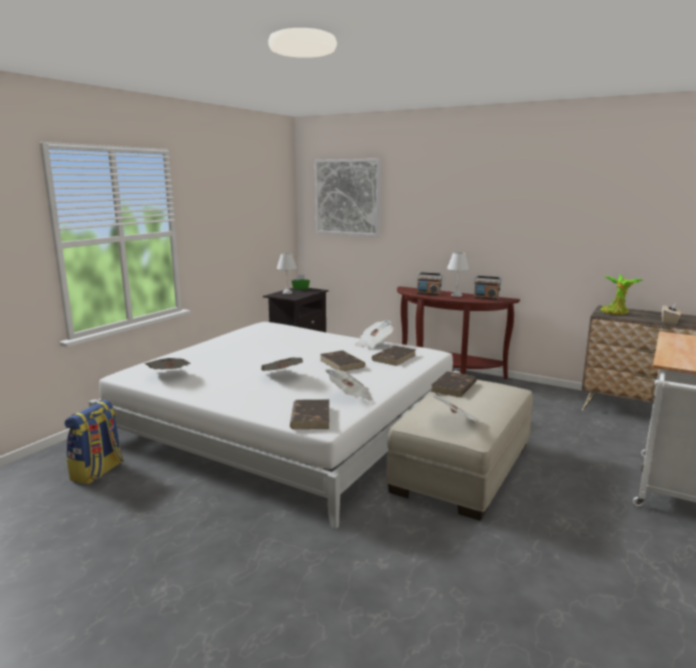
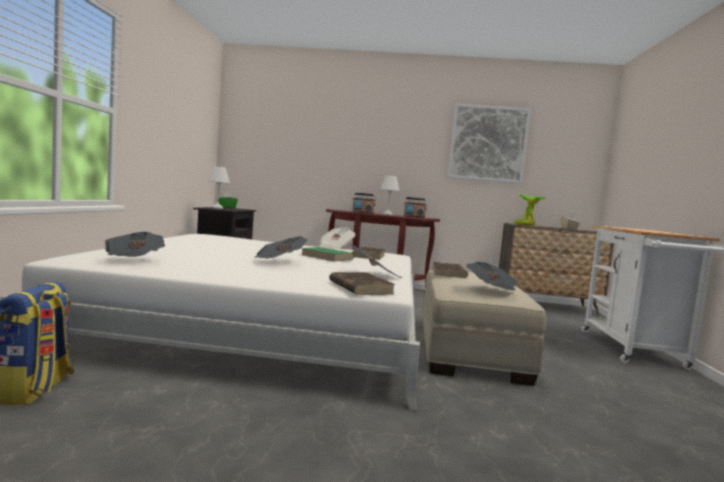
camera: 25 degrees left, 10 degrees down
picture [315,159,381,237] -> picture moved to [448,104,531,184]
brown book [320,350,365,371] -> green book [302,247,354,262]

